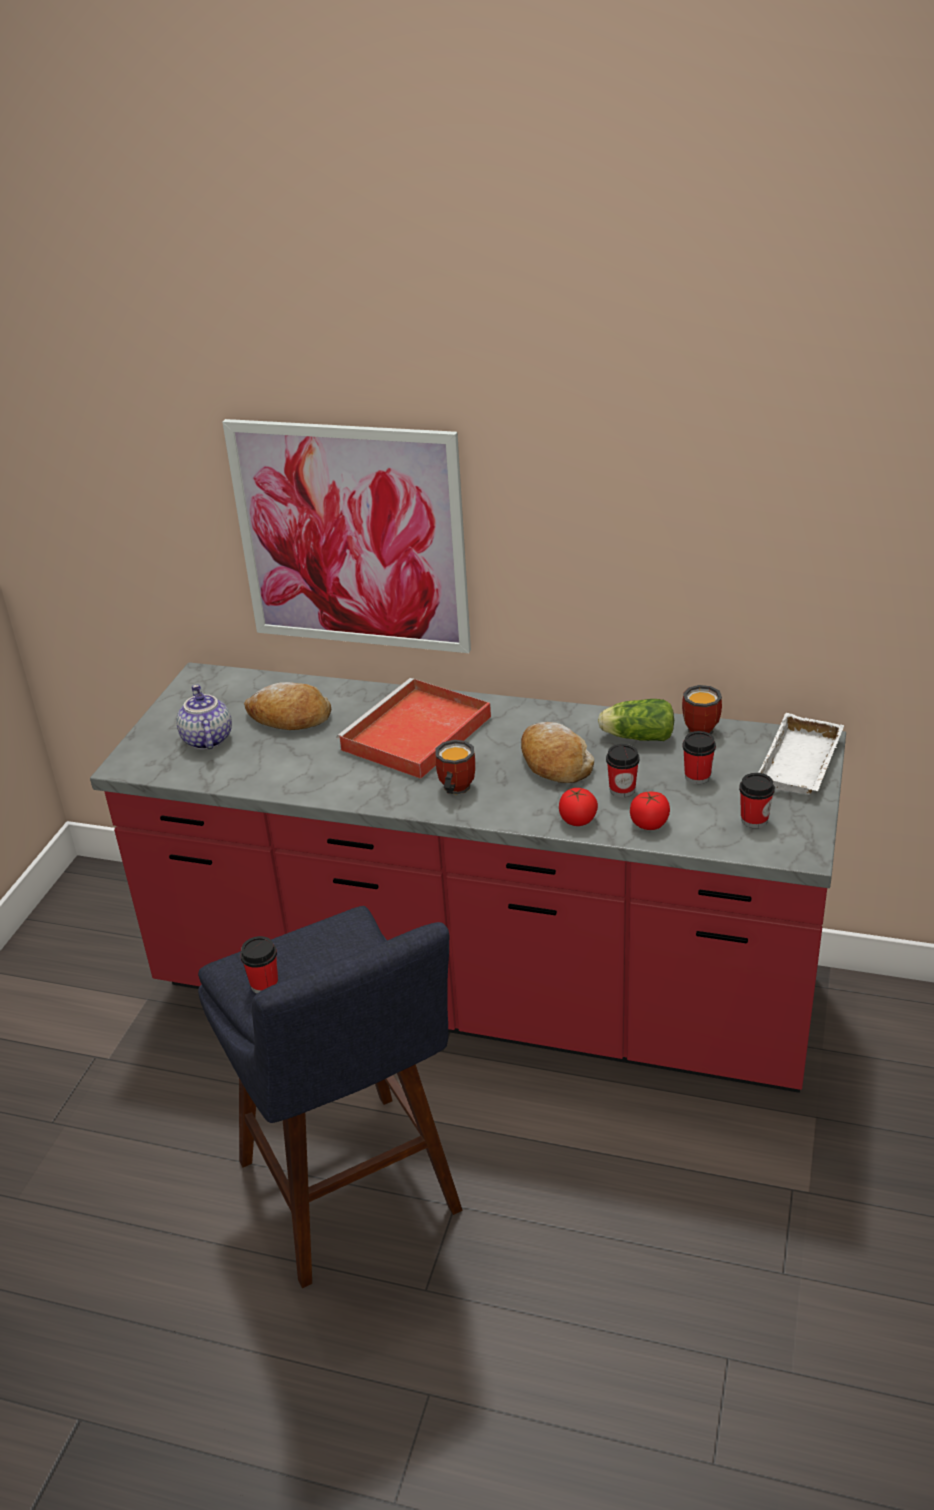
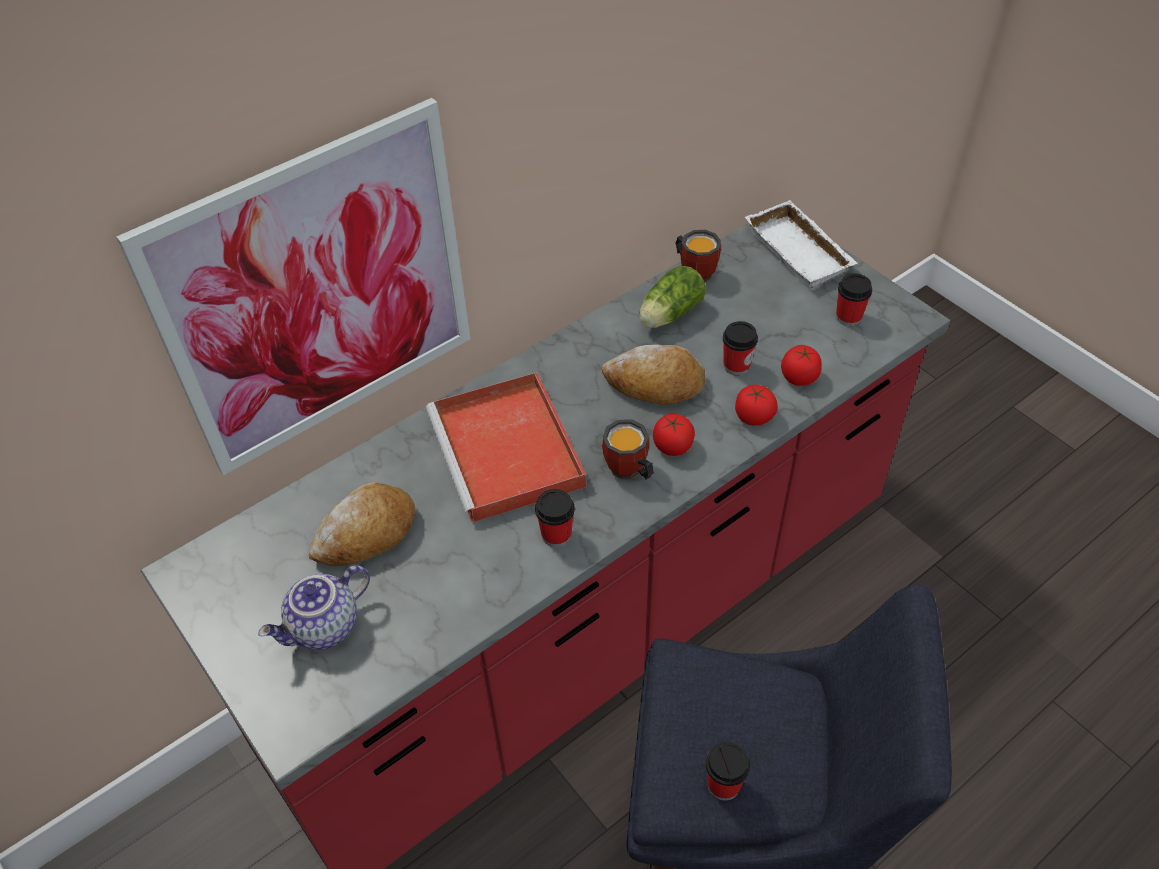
camera: 55 degrees left, 15 degrees up
teapot [177,684,232,750] -> teapot turned 60 degrees counterclockwise [258,565,370,650]
cup [682,731,716,784] -> cup moved to [535,489,575,547]
none -> tomato [653,414,695,456]

